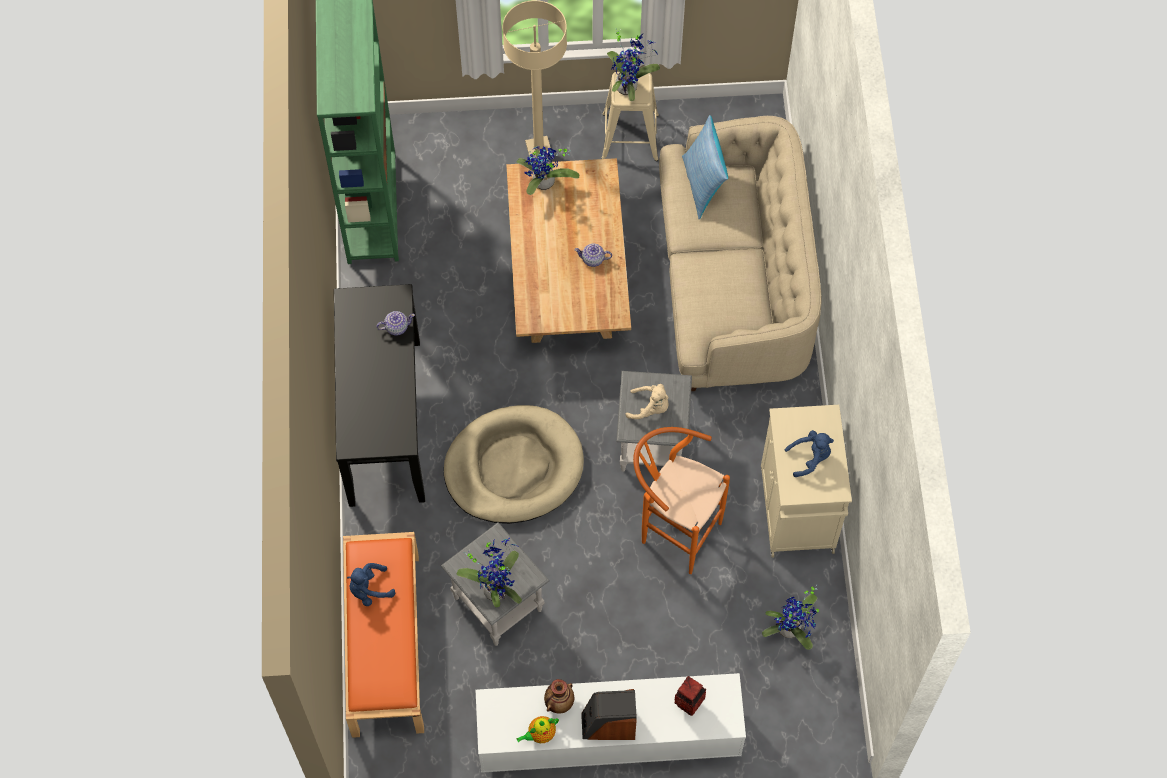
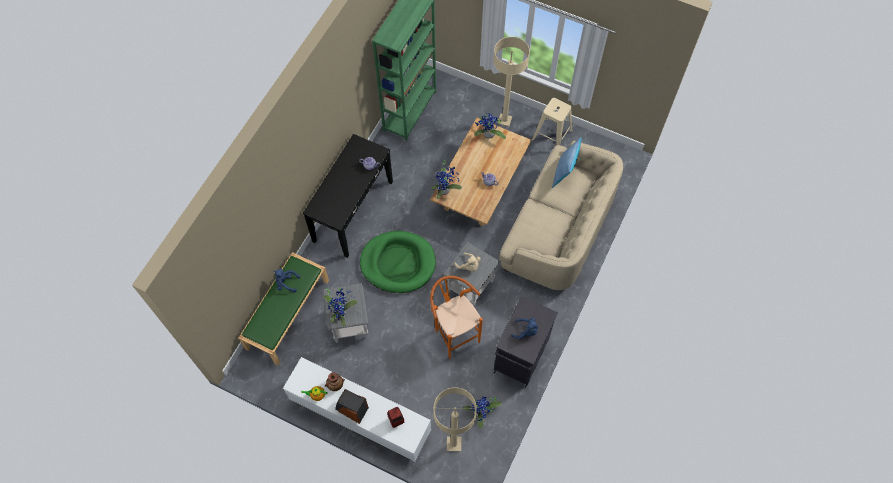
camera: 30 degrees right, 0 degrees up
orange bench [343,532,424,738] -> green bench [238,252,329,365]
beige dog bed [444,405,584,524] -> green dog bed [360,231,436,293]
potted plant [607,29,660,101] -> potted plant moved to [431,159,462,199]
beige cabinet [761,405,852,558] -> black cabinet [494,296,558,388]
none -> beige floor lamp [434,387,477,452]

